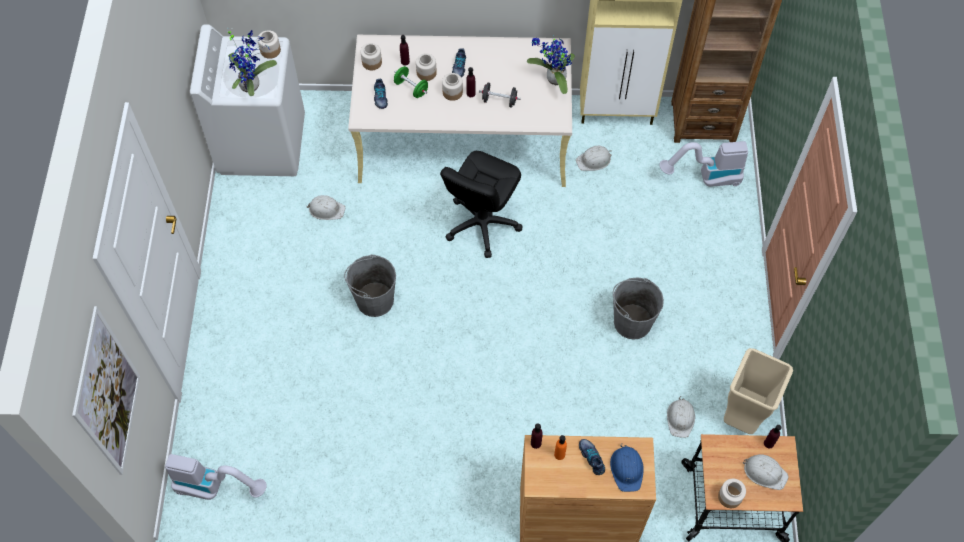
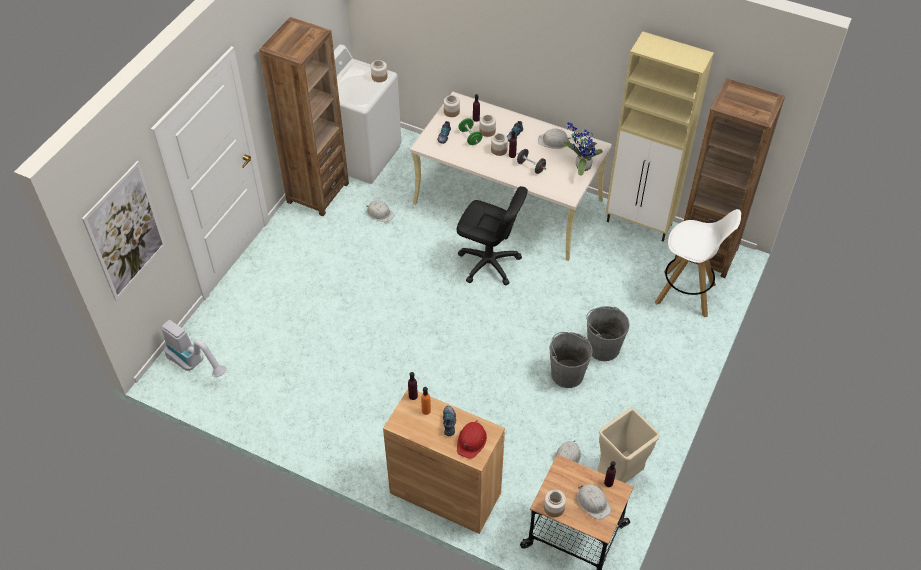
camera: 25 degrees right, 10 degrees down
potted plant [227,27,277,96] -> none
grey bucket [344,254,396,317] -> grey bucket moved to [587,306,629,361]
black office chair [440,151,523,258] -> black office chair turned 120 degrees counterclockwise [457,186,528,285]
white hard hat [576,146,612,171] -> white hard hat moved to [538,129,571,149]
blue hard hat [610,443,644,492] -> red hard hat [457,420,487,459]
vacuum cleaner [659,141,748,187] -> white stool [655,209,741,317]
none -> brown bookcase [259,17,349,216]

